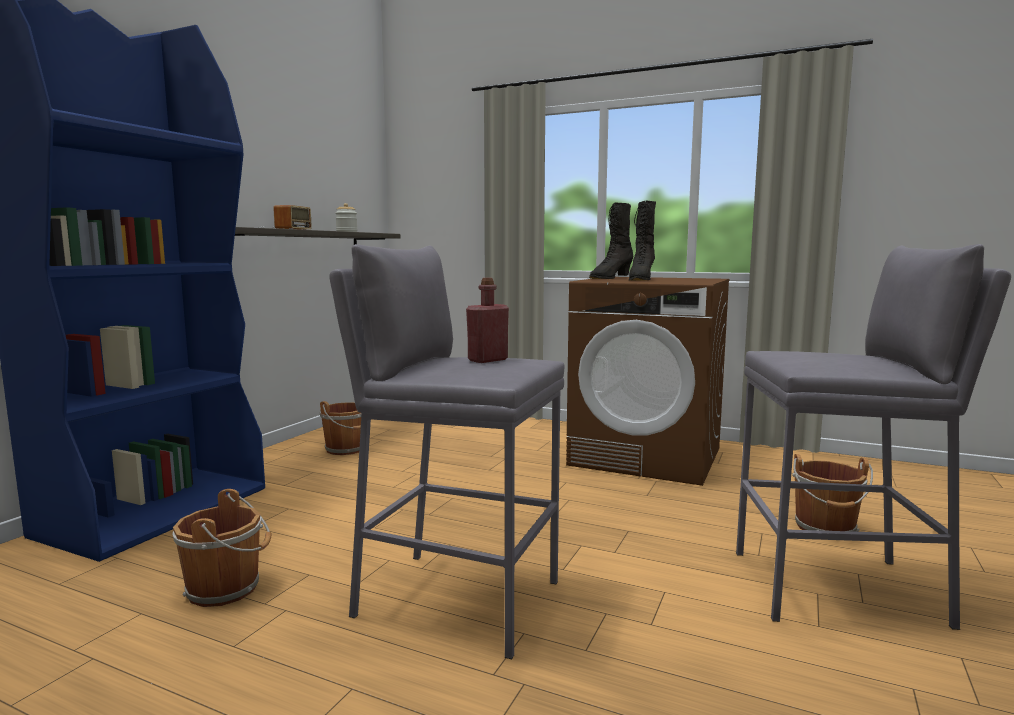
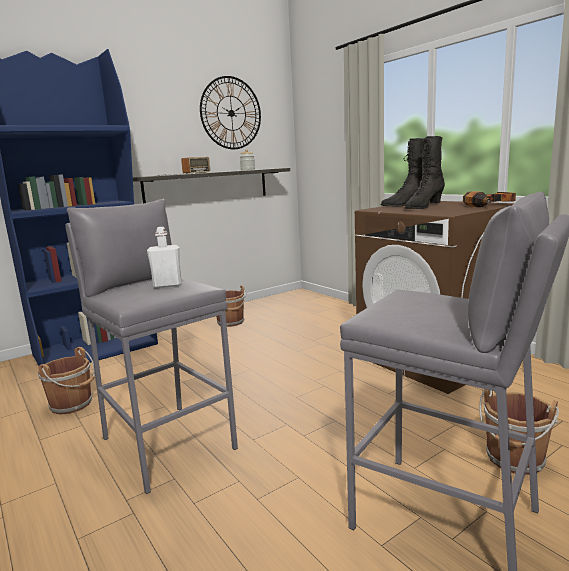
camera: 30 degrees right, 5 degrees up
red bottle [466,278,509,363] -> white bottle [147,227,182,288]
none -> wall clock [200,76,261,149]
none -> power drill [463,191,516,207]

